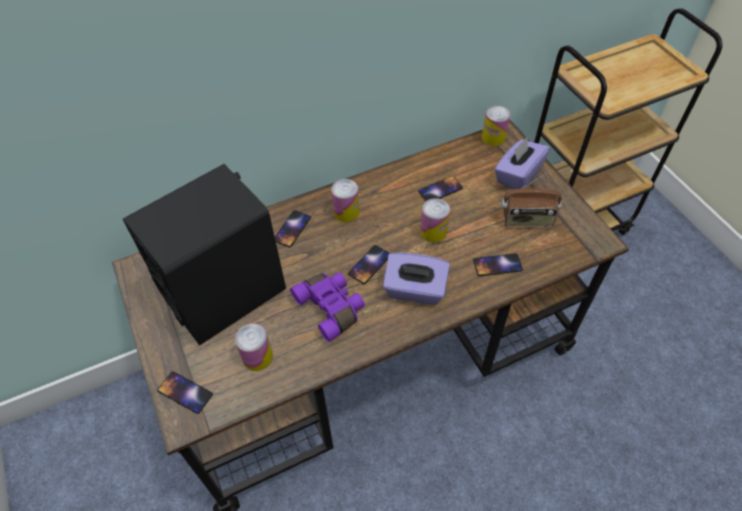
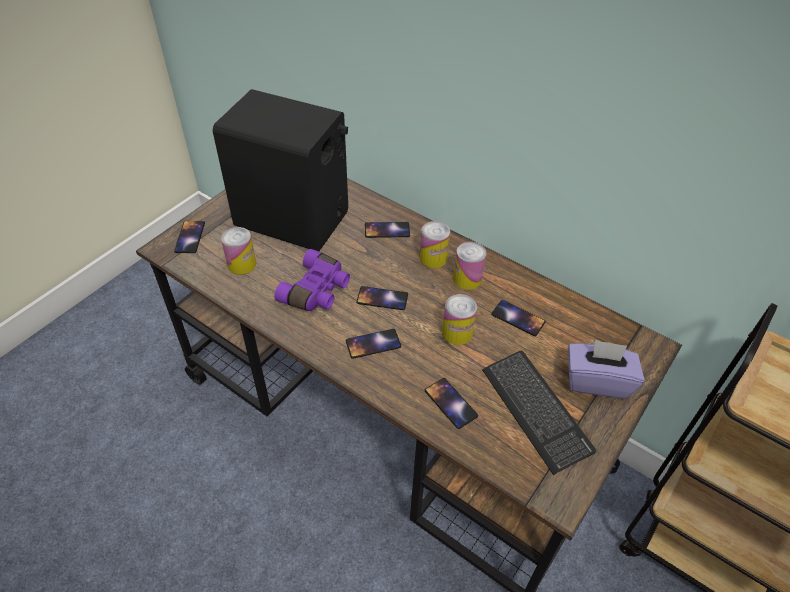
camera: 60 degrees right, 5 degrees down
purple tissue box [383,252,450,305] -> phone [346,329,401,359]
can [482,105,510,146] -> can moved to [453,242,486,290]
radio [501,173,562,228] -> keyboard [482,350,596,475]

